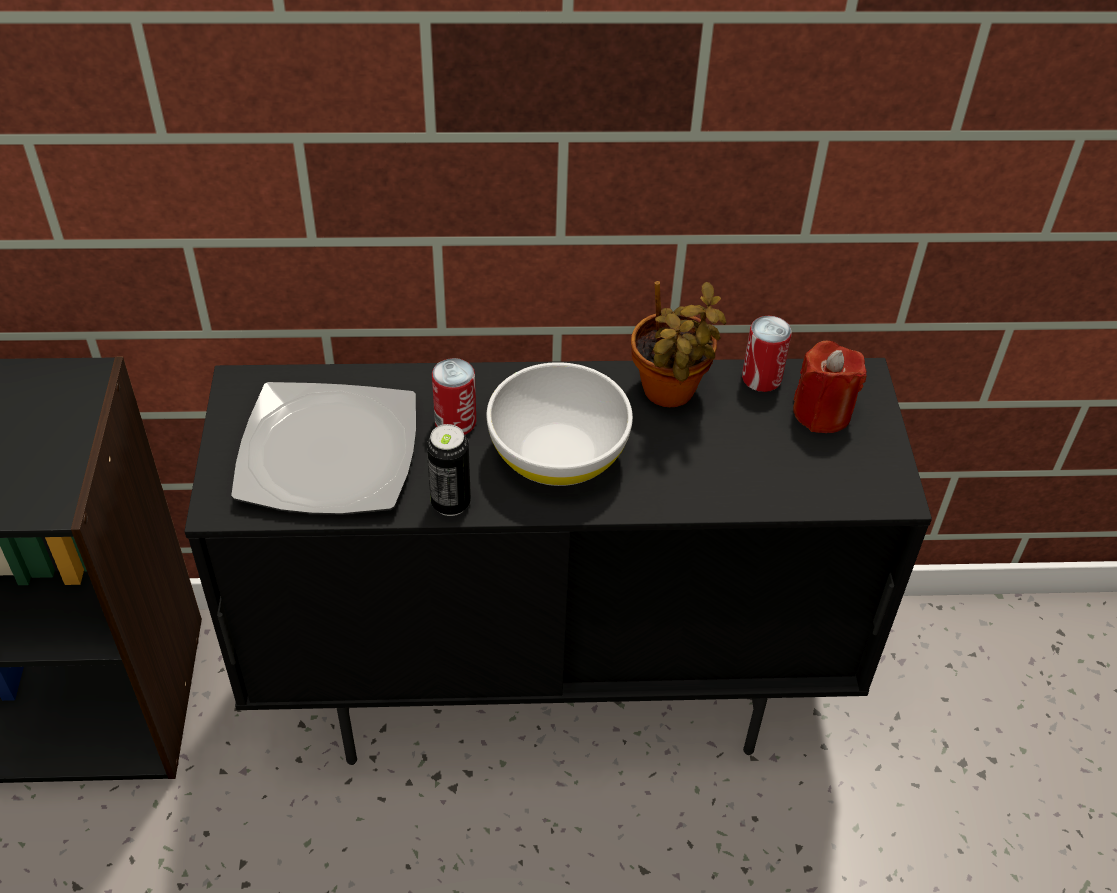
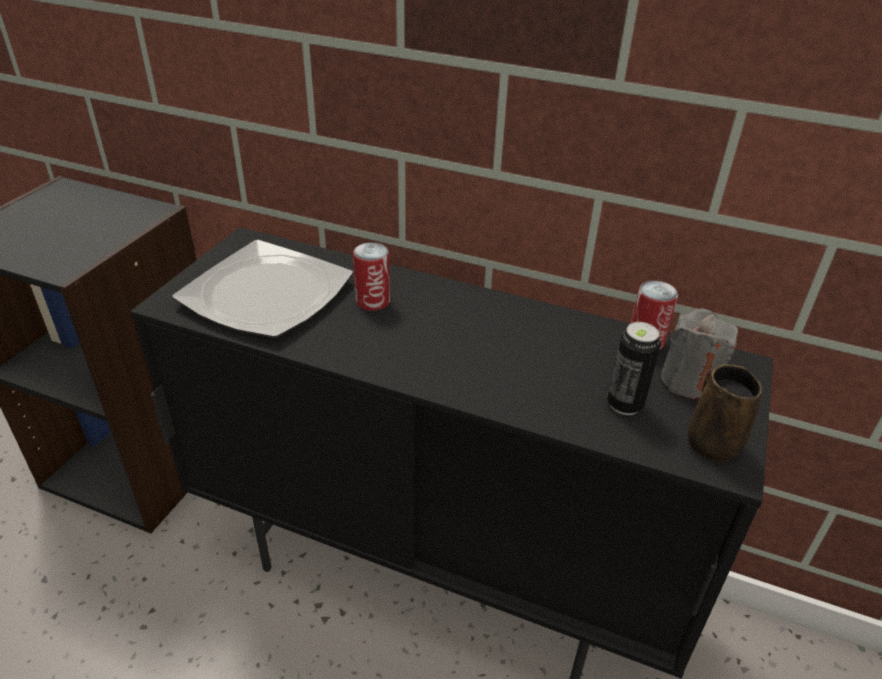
camera: 25 degrees right, 10 degrees down
can [427,424,471,516] -> can moved to [607,322,661,415]
white bowl [486,362,633,486] -> none
potted plant [631,281,727,407] -> none
red candle [793,341,867,433] -> grey candle [661,309,738,399]
none -> brown mug [687,364,763,462]

